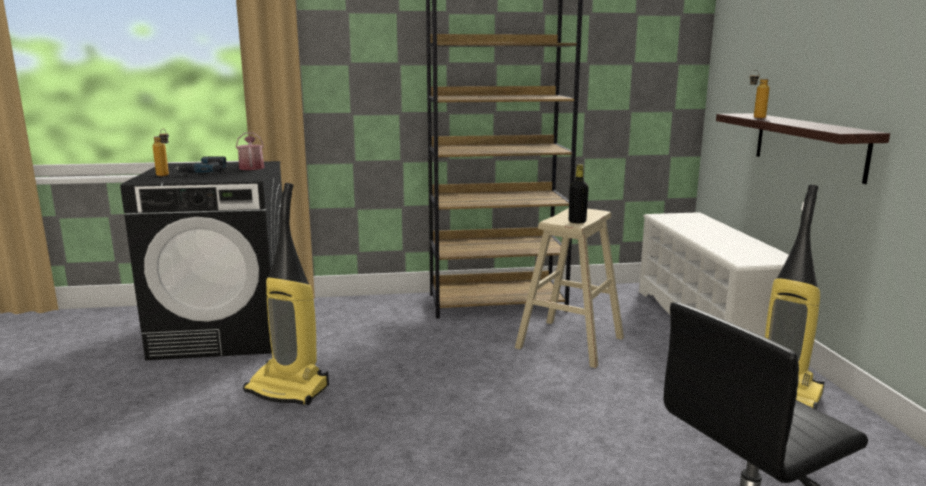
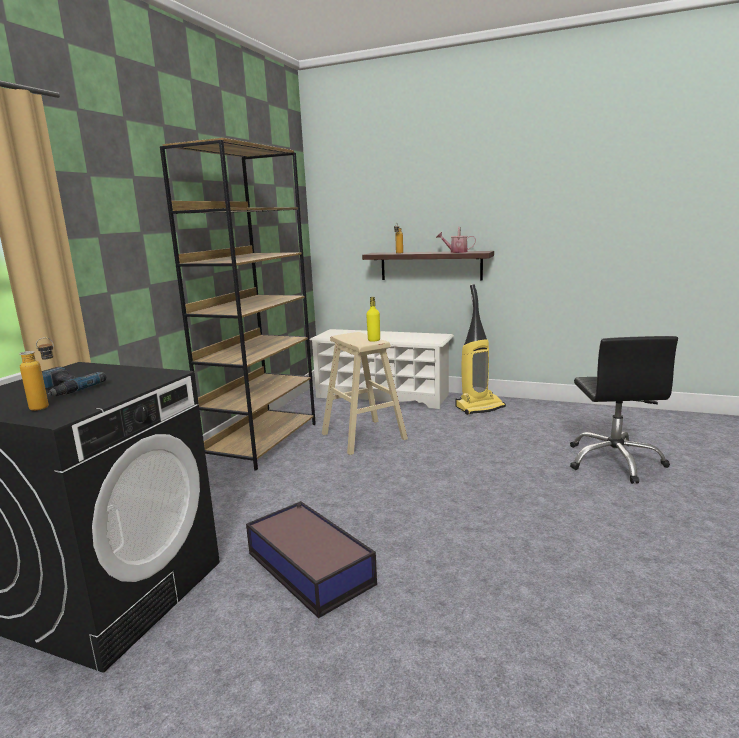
camera: 60 degrees left, 0 degrees up
watering can [236,132,264,170] -> watering can moved to [436,227,476,253]
vacuum cleaner [243,183,329,405] -> storage box [246,501,377,618]
black bottle [569,164,589,223] -> yellow bottle [366,297,380,342]

